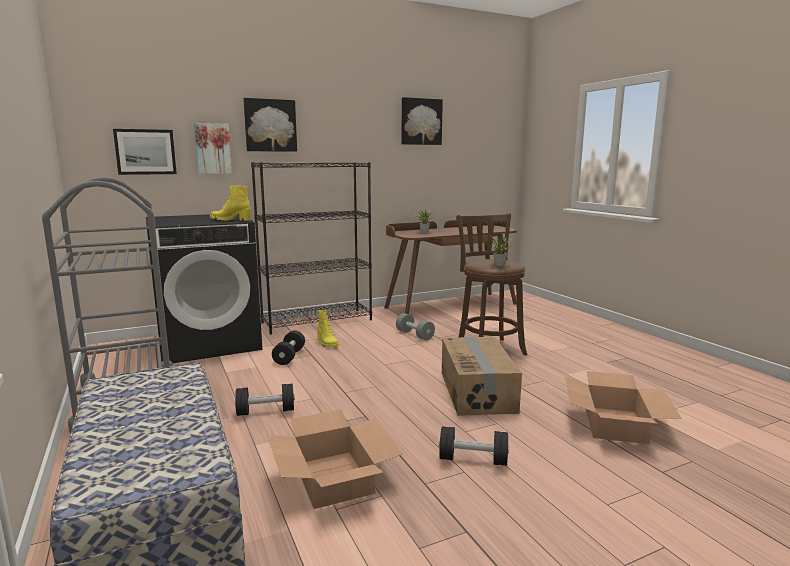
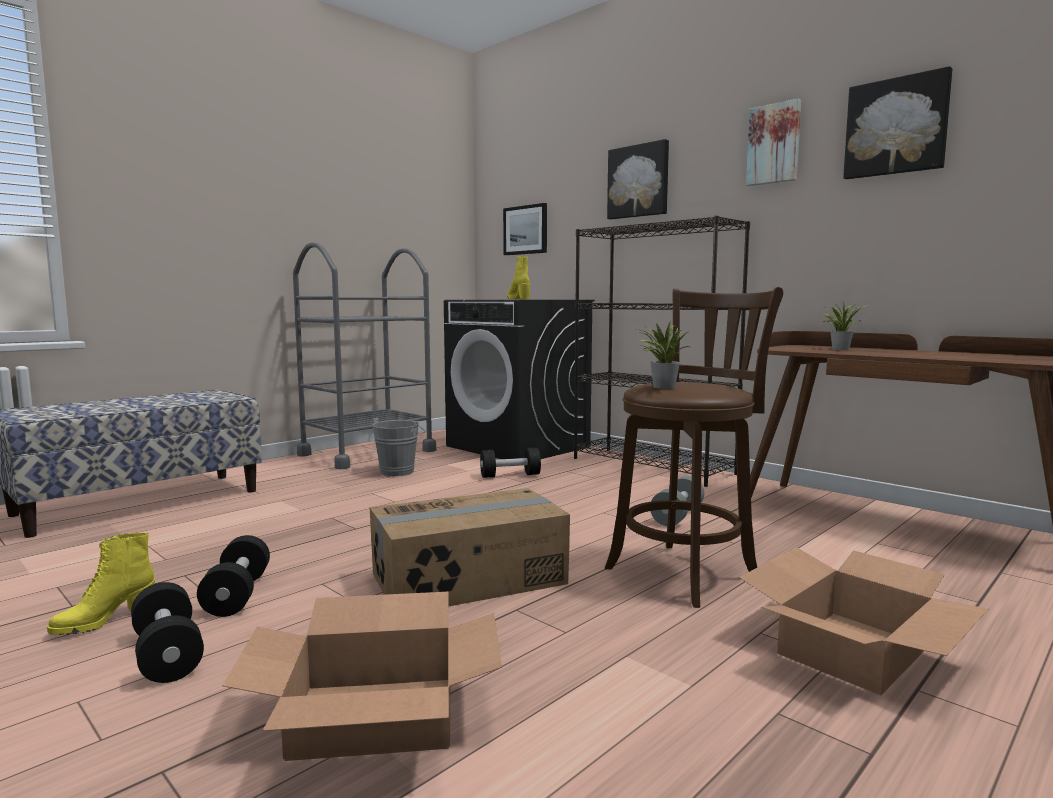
camera: 70 degrees right, 5 degrees down
picture [194,123,232,174] -> picture moved to [746,99,801,186]
black dumbbell [235,384,295,416] -> black dumbbell moved to [131,582,204,683]
cardboard box [267,409,403,509] -> cardboard box moved to [739,547,989,695]
yellow boot [317,310,338,347] -> yellow boot moved to [47,533,155,635]
none -> grey bucket [372,418,425,477]

